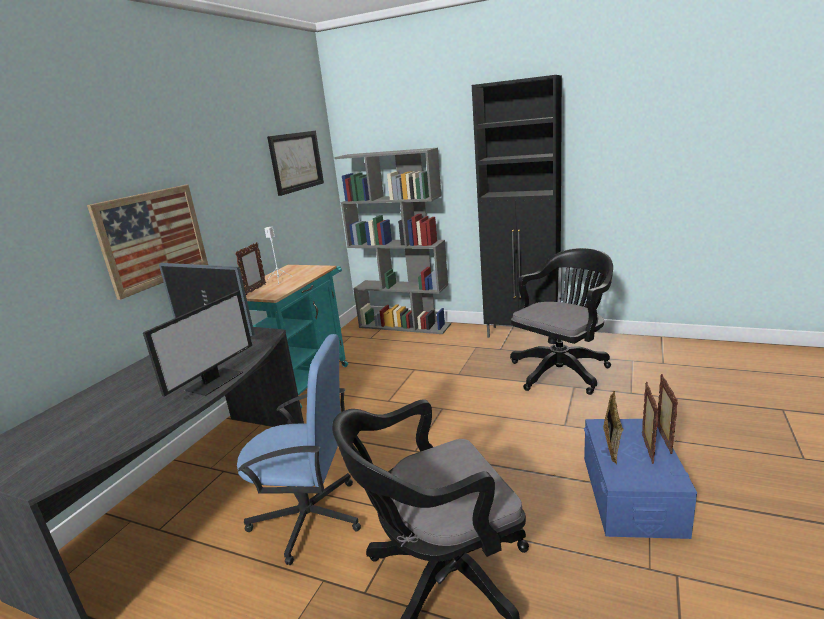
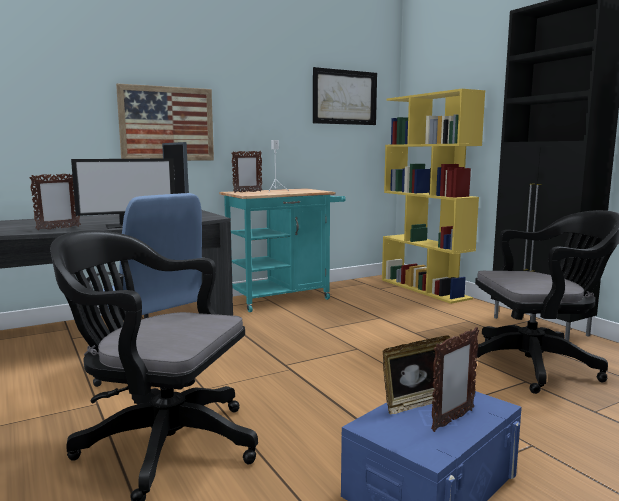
camera: 35 degrees right, 10 degrees down
grey bookcase [334,148,451,334] -> yellow bookcase [382,89,485,304]
picture frame [657,374,678,454] -> picture frame moved to [29,174,81,230]

